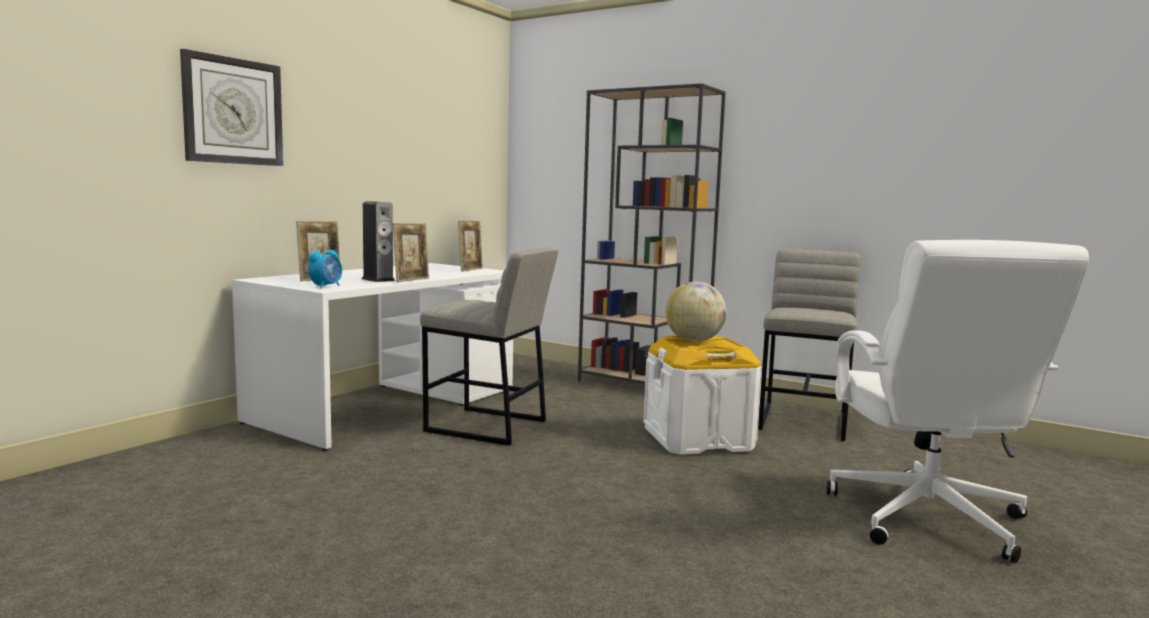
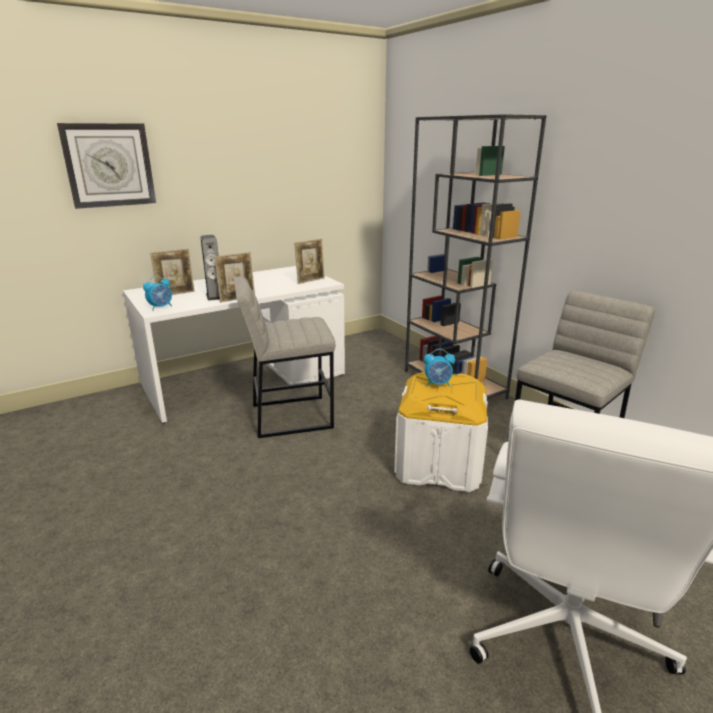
camera: 25 degrees right, 15 degrees up
grey chair [420,247,558,446] -> grey chair turned 120 degrees clockwise [234,276,335,438]
globe [665,282,727,342] -> alarm clock [424,349,455,387]

